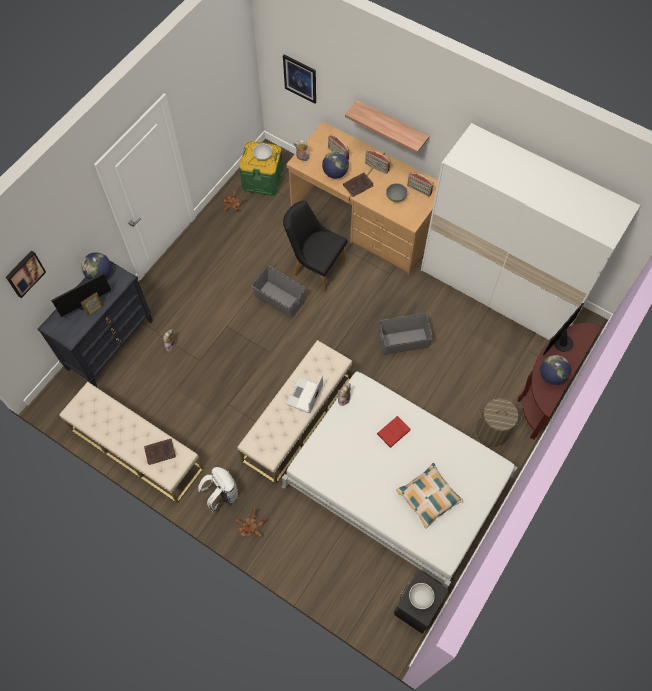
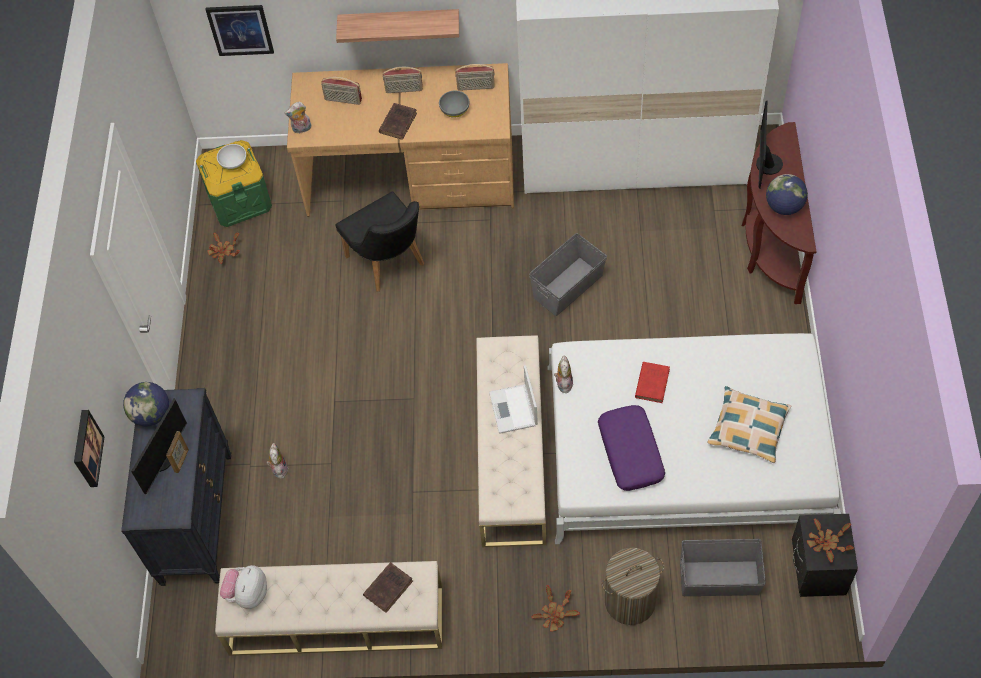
camera: 30 degrees left, 5 degrees down
white backpack [198,467,238,512] -> none
grey storage box [251,266,305,318] -> grey storage box moved to [680,539,766,596]
black chair [283,200,347,292] -> black chair turned 120 degrees counterclockwise [335,191,424,292]
globe [322,151,349,179] -> none
white bowl [409,583,435,609] -> potted plant [807,518,854,563]
laundry basket [476,398,522,447] -> laundry basket moved to [602,548,664,625]
none -> plush toy [220,565,267,609]
none -> purple pillow [598,405,665,491]

